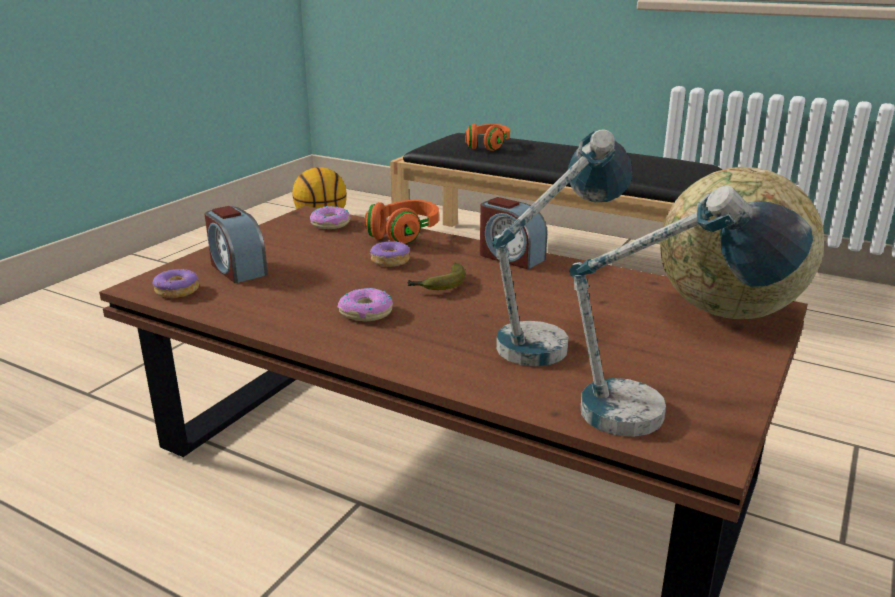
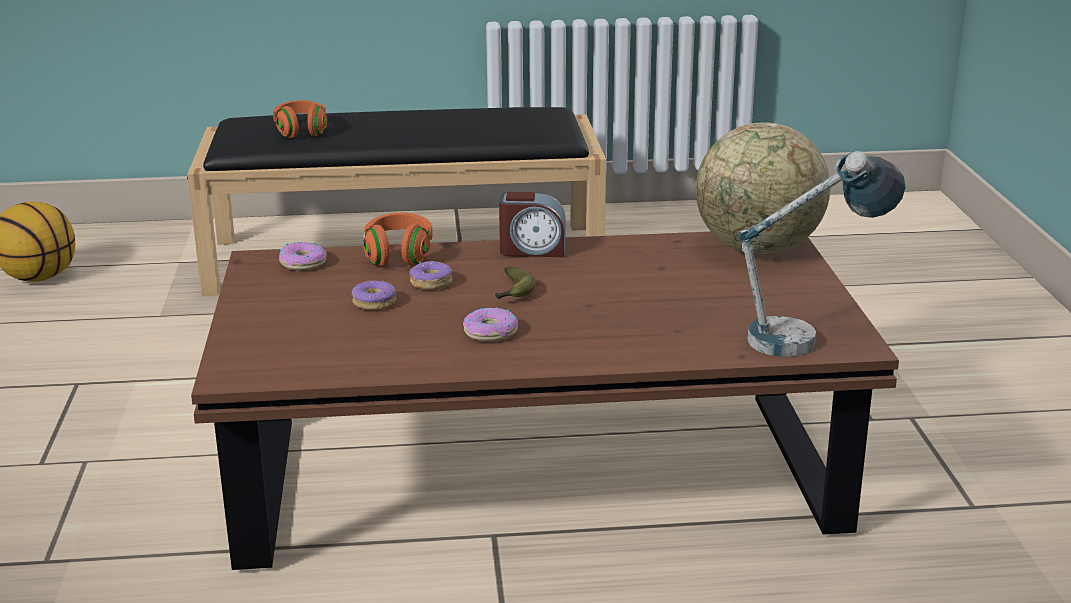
camera: 35 degrees left, 0 degrees up
donut [153,269,199,298] -> donut moved to [352,281,396,310]
alarm clock [205,206,268,283] -> none
table lamp [492,129,632,366] -> none

